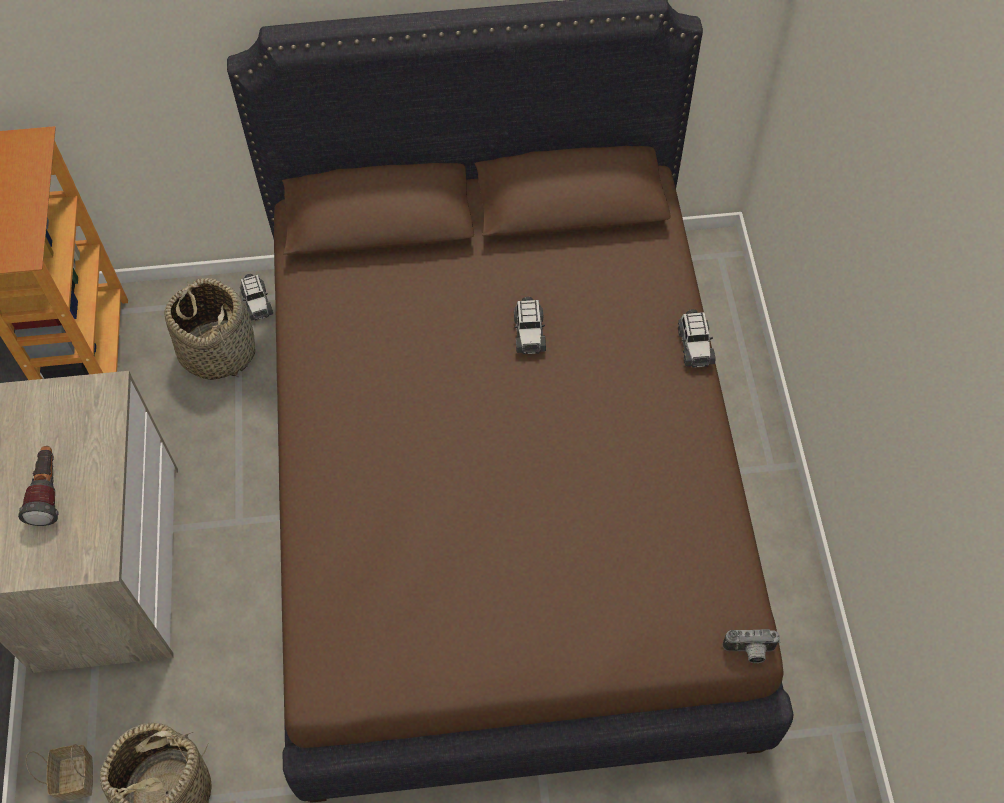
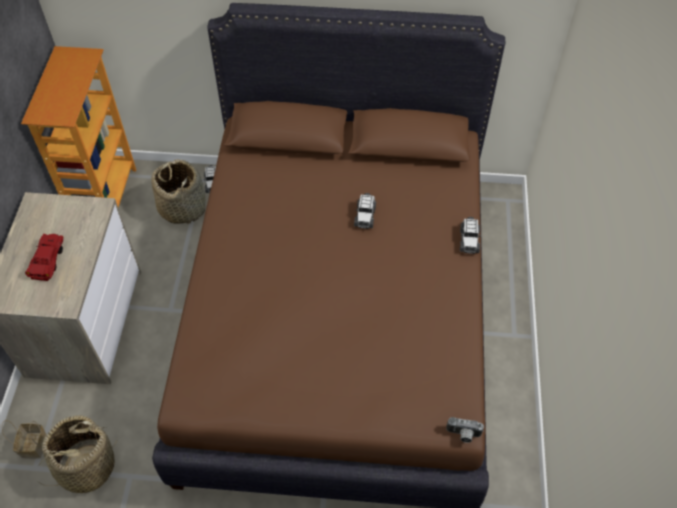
camera: 10 degrees right, 5 degrees down
flashlight [18,446,59,526] -> red toy car [25,234,64,281]

